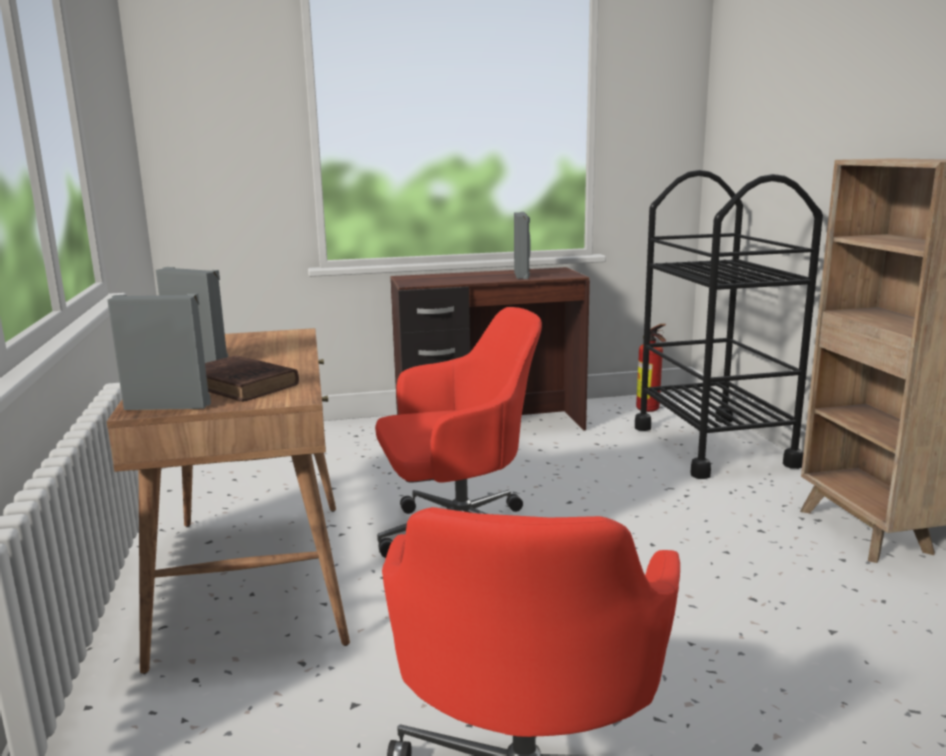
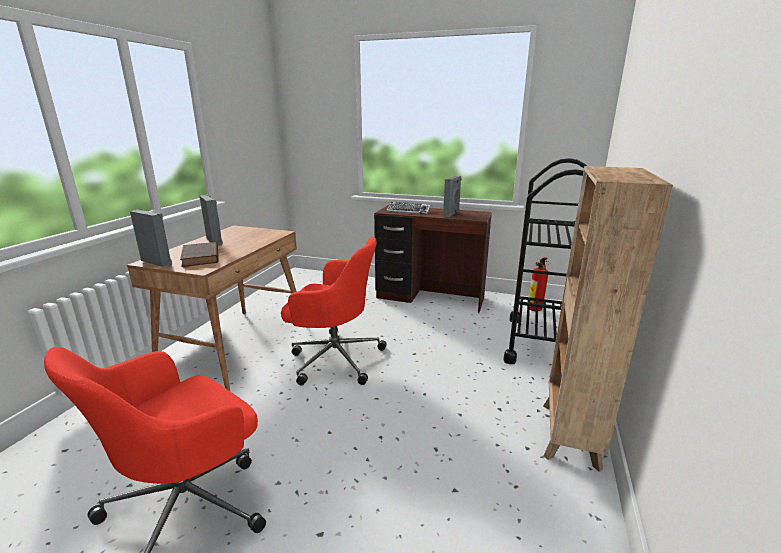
camera: 30 degrees right, 5 degrees up
none -> keyboard [387,202,431,214]

